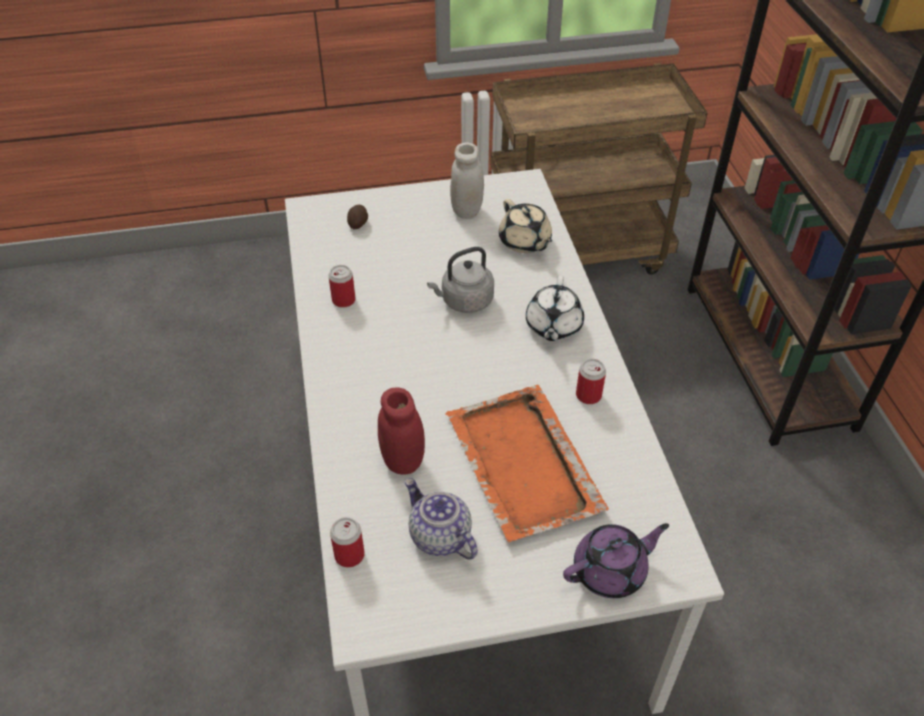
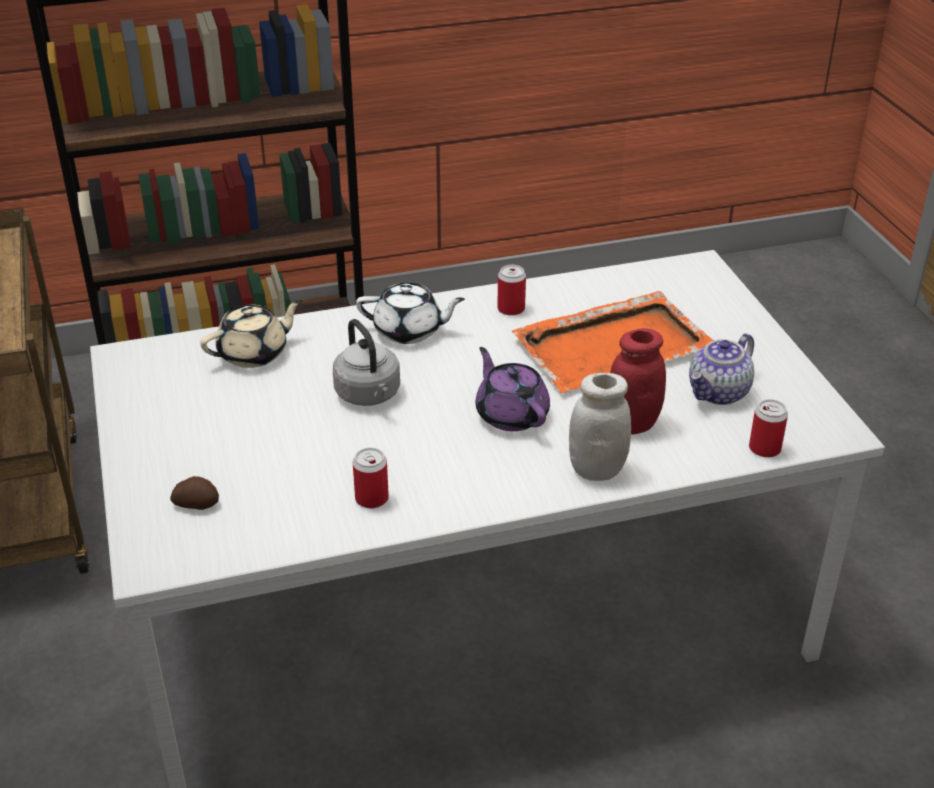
camera: 95 degrees left, 10 degrees down
white jar [450,142,484,219] -> white jar moved to [569,373,631,481]
purple teapot [563,523,669,598] -> purple teapot moved to [475,347,550,431]

